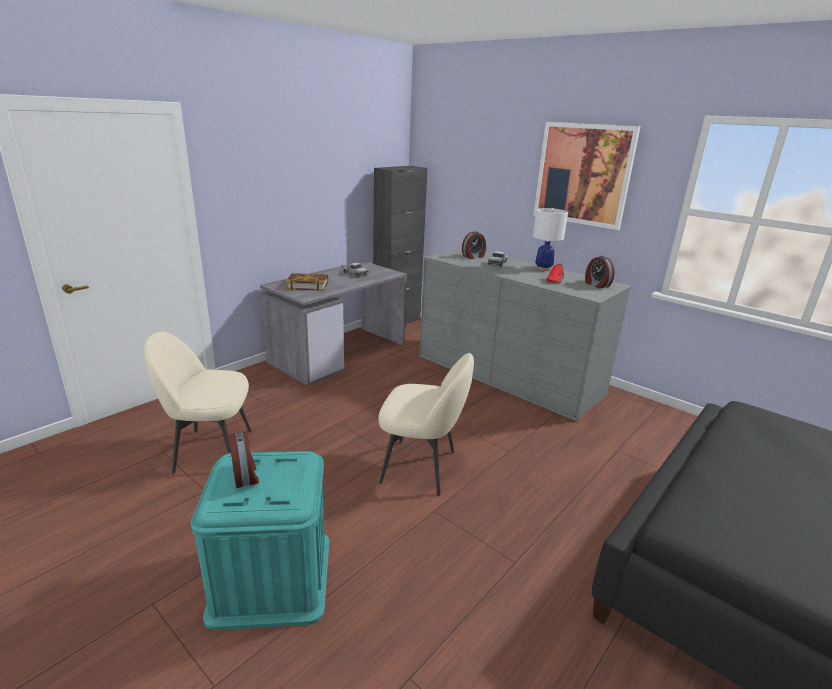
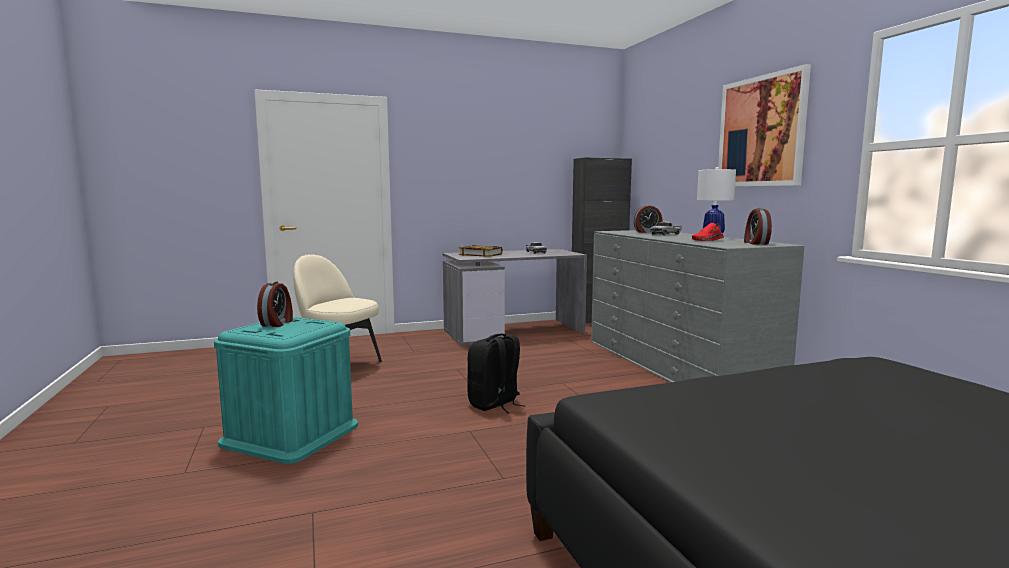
camera: 30 degrees right, 15 degrees down
beige chair [378,353,474,496] -> black backpack [468,334,525,413]

